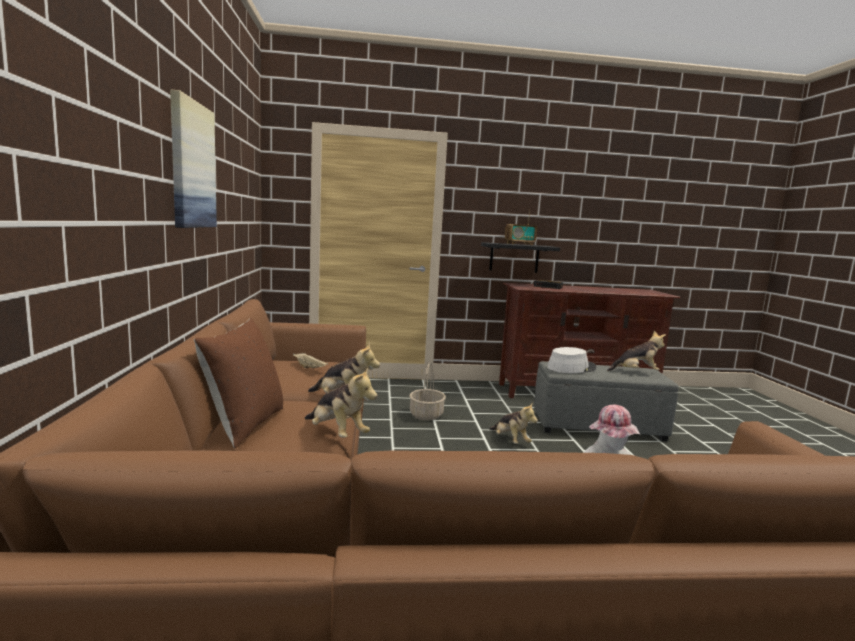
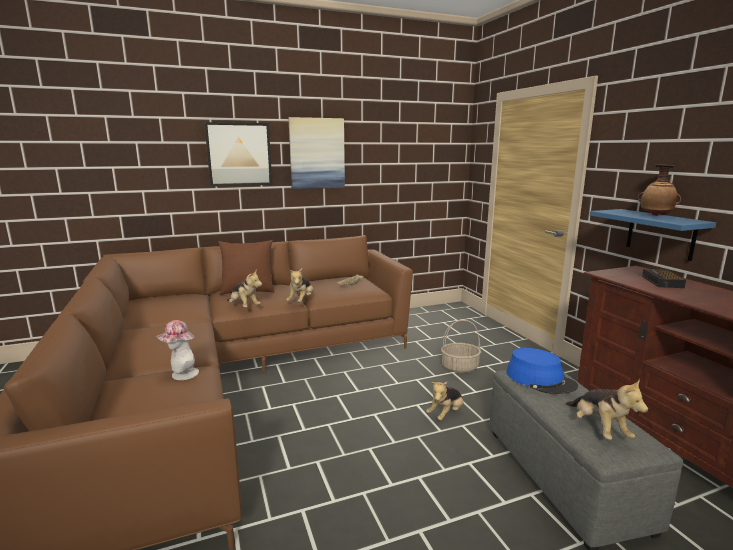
camera: 75 degrees right, 5 degrees up
plush toy [305,367,377,438] -> plush toy turned 75 degrees counterclockwise [227,269,262,307]
black shelf [481,242,560,273] -> blue shelf [590,209,716,261]
radio [505,209,537,245] -> vase [638,165,681,216]
grey hat [547,347,596,373] -> blue hat [506,348,578,394]
none -> picture [204,122,272,187]

